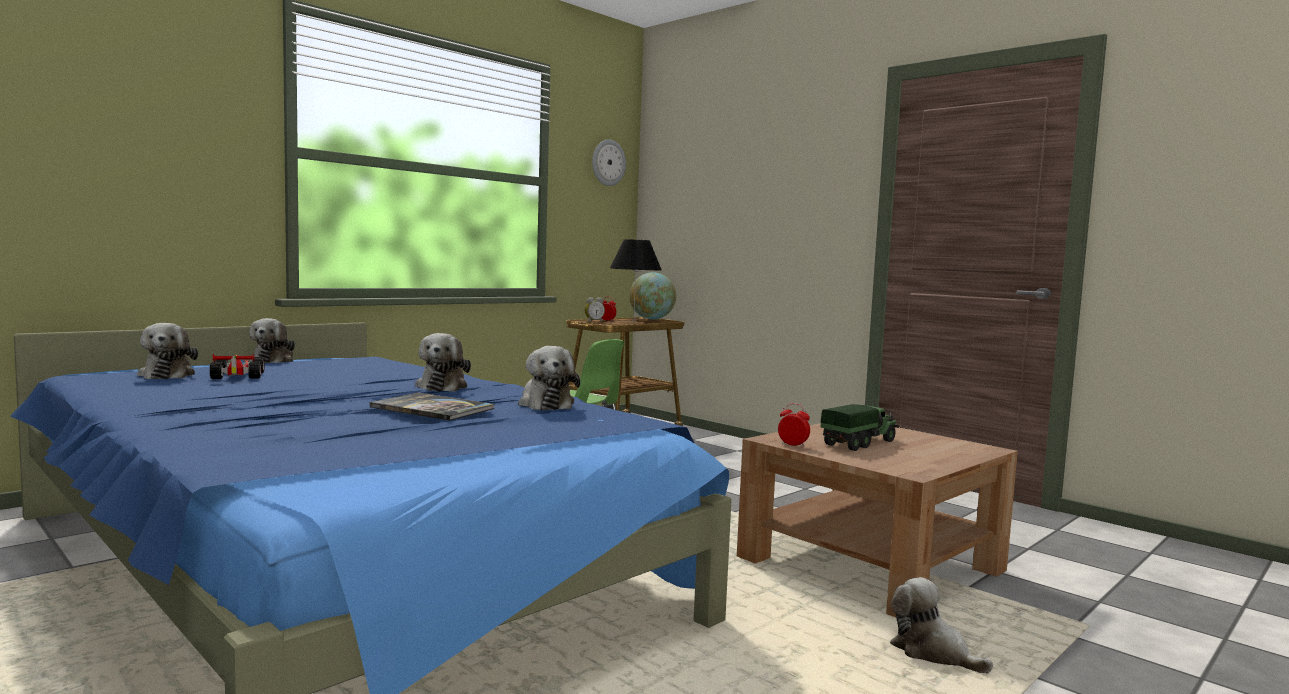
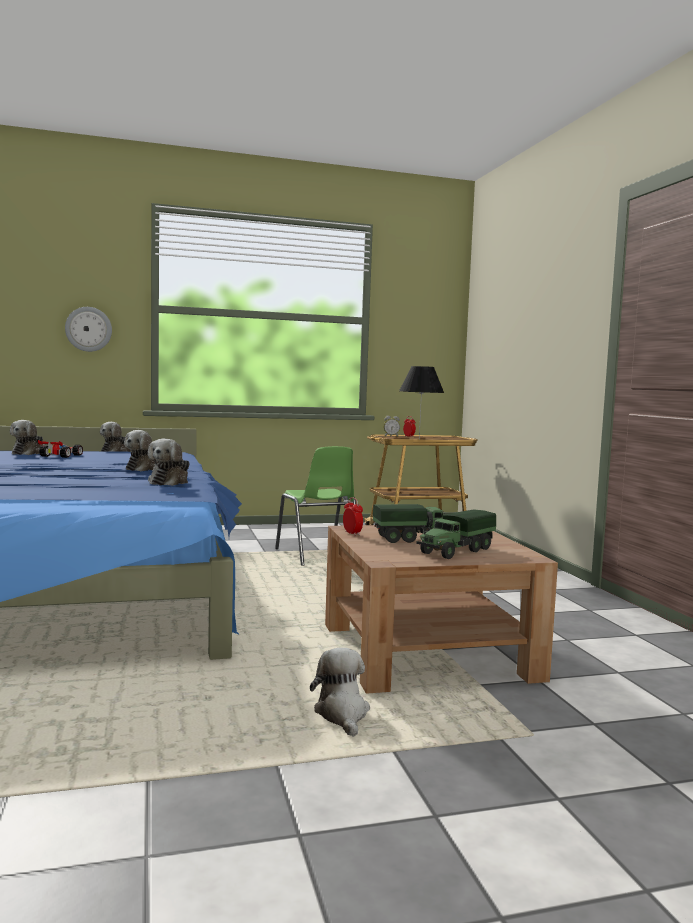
camera: 30 degrees right, 0 degrees up
book [370,392,494,421] -> none
wall clock [592,139,626,186] -> wall clock moved to [65,307,112,352]
globe [629,272,676,319] -> none
none -> toy truck [416,509,496,559]

